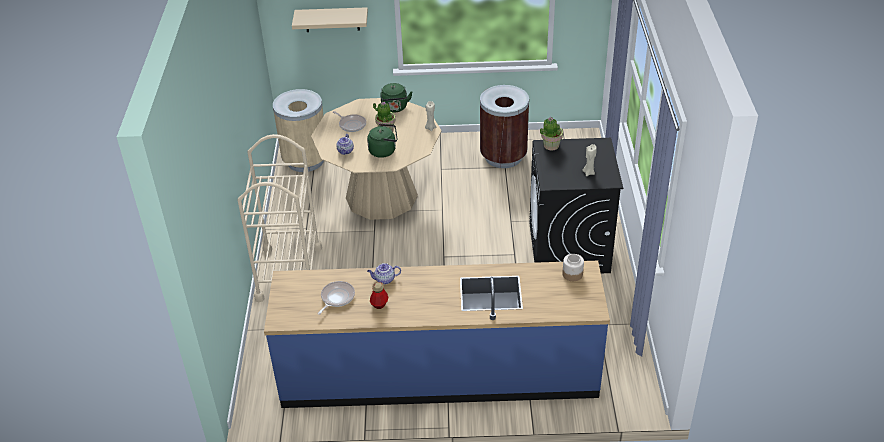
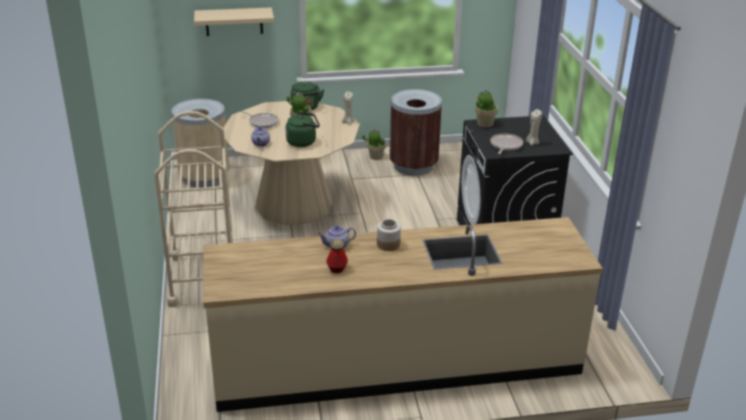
camera: 10 degrees left, 10 degrees down
blue counter [264,261,610,408] -> beige counter [203,217,603,412]
frying pan [318,281,355,315] -> frying pan moved to [490,133,523,154]
jar [562,254,584,281] -> jar moved to [377,219,401,251]
none -> potted plant [362,129,386,160]

